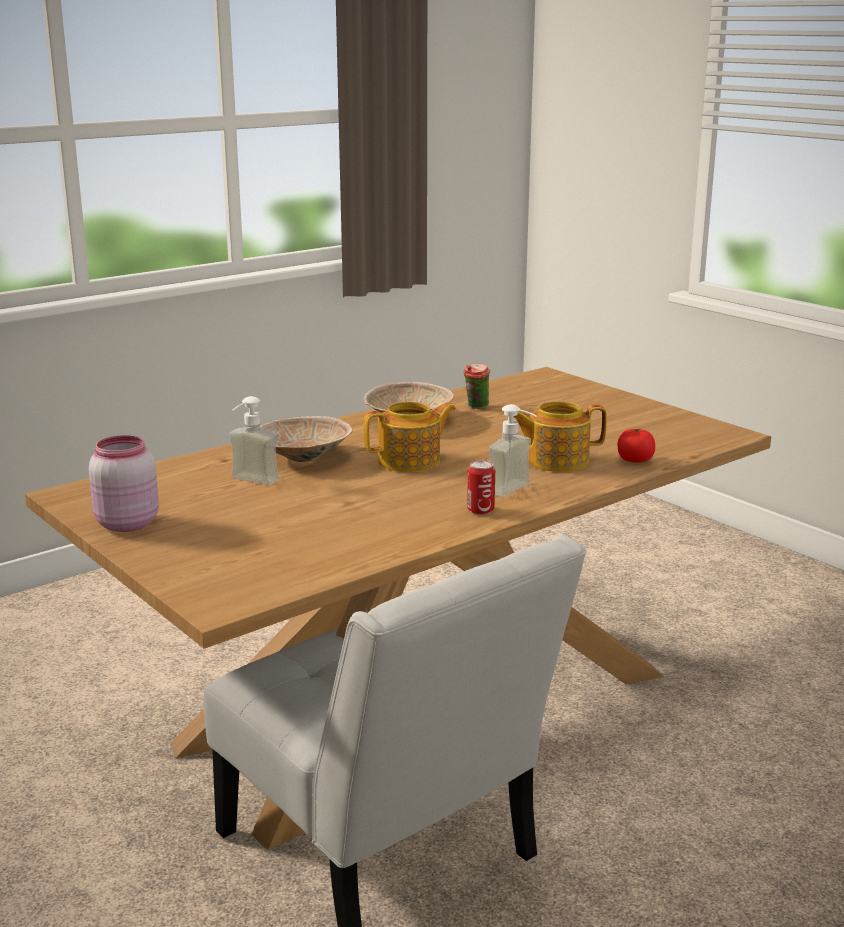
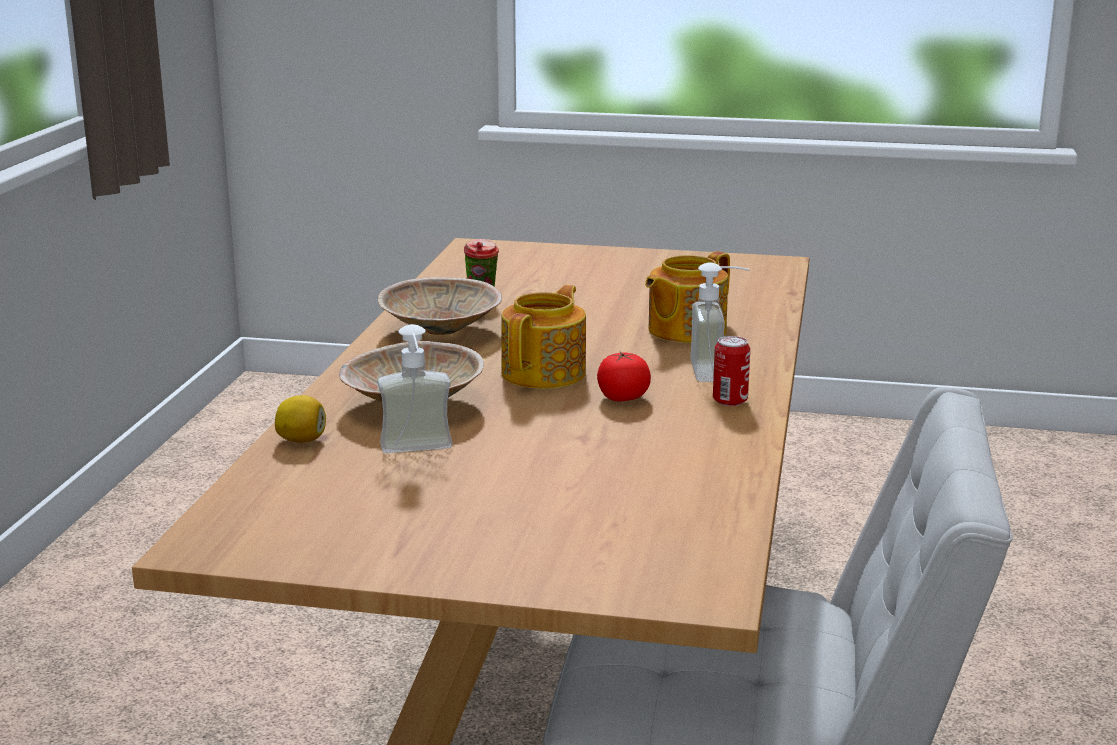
camera: 40 degrees left, 0 degrees up
pink jar [89,435,159,532] -> none
tomato [617,428,655,463] -> tomato moved to [597,352,651,401]
none -> lemon [275,395,326,443]

